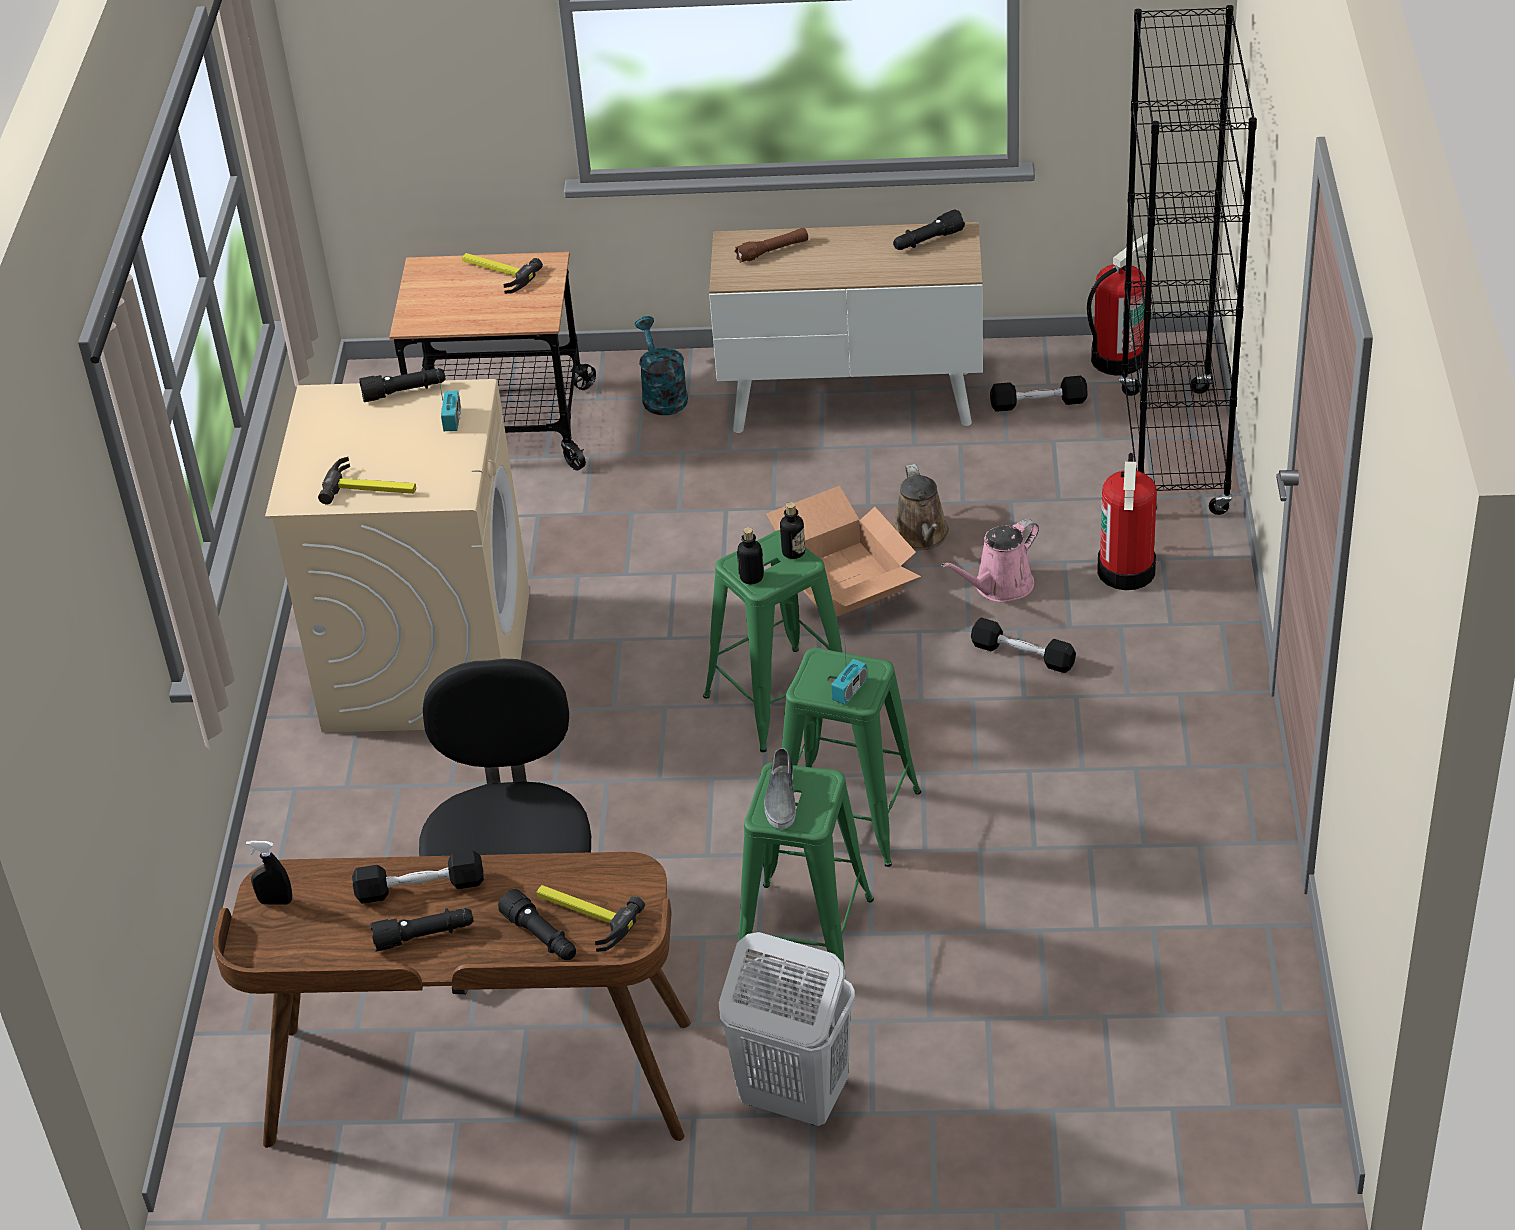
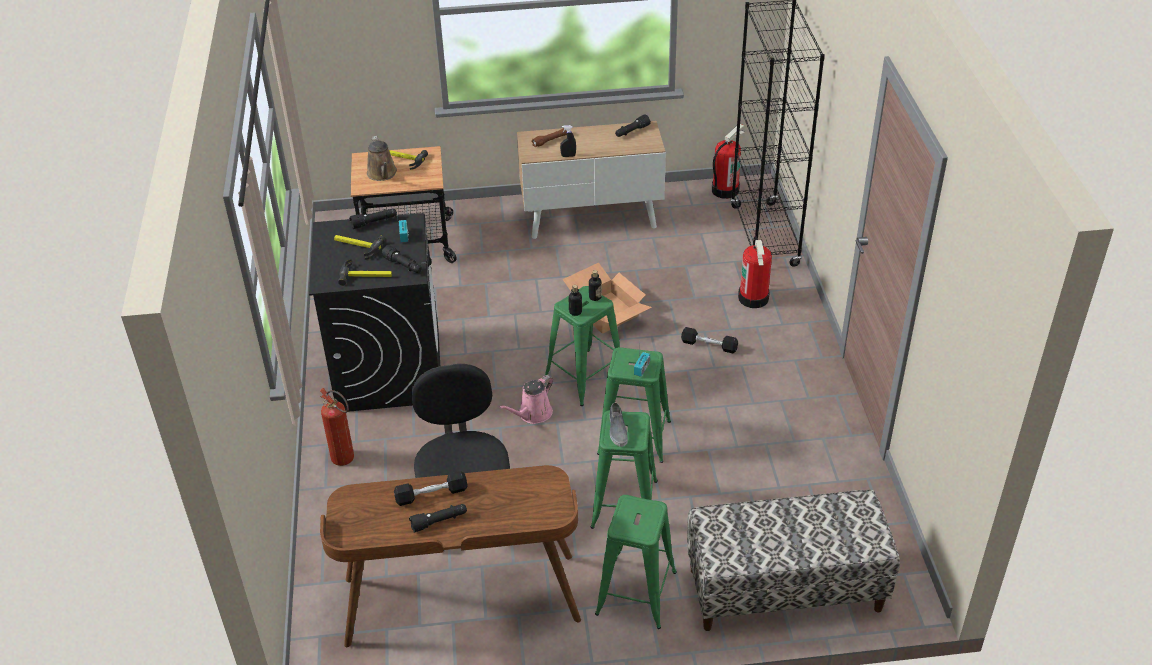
camera: 10 degrees left, 0 degrees up
black spray bottle [246,841,292,905] -> black spray bottle moved to [560,125,576,157]
beige washing machine [265,379,530,733] -> black washing machine [309,213,440,412]
black flashlight [498,889,576,960] -> black flashlight moved to [381,245,422,273]
hammer [536,885,645,952] -> hammer moved to [334,235,386,260]
turquoise watering can [635,316,688,415] -> none
white laundry basket [719,932,855,1126] -> green stool [595,495,677,629]
brown watering can [893,464,949,550] -> brown watering can moved to [367,136,397,181]
pink watering can [941,519,1039,602] -> pink watering can moved to [499,375,553,424]
black dumbbell [990,376,1088,412] -> none
none -> fire extinguisher [320,388,354,466]
none -> bench [687,490,900,631]

